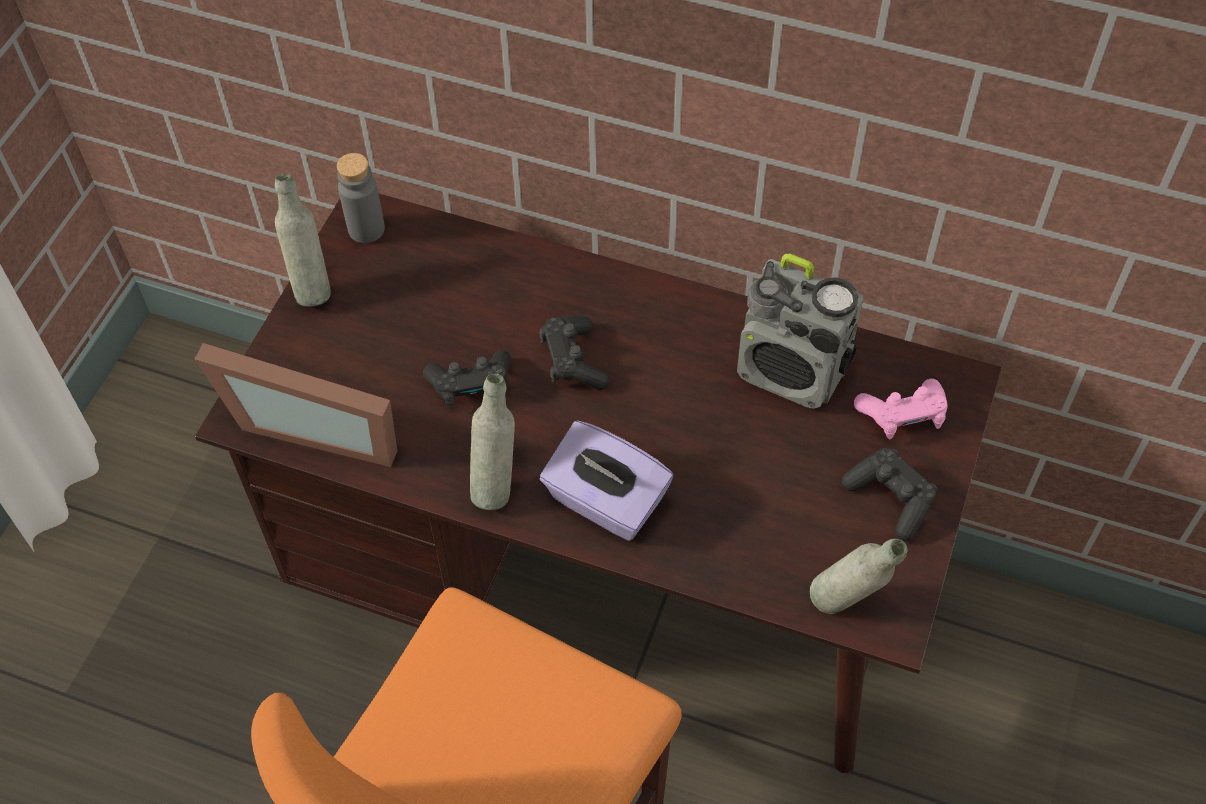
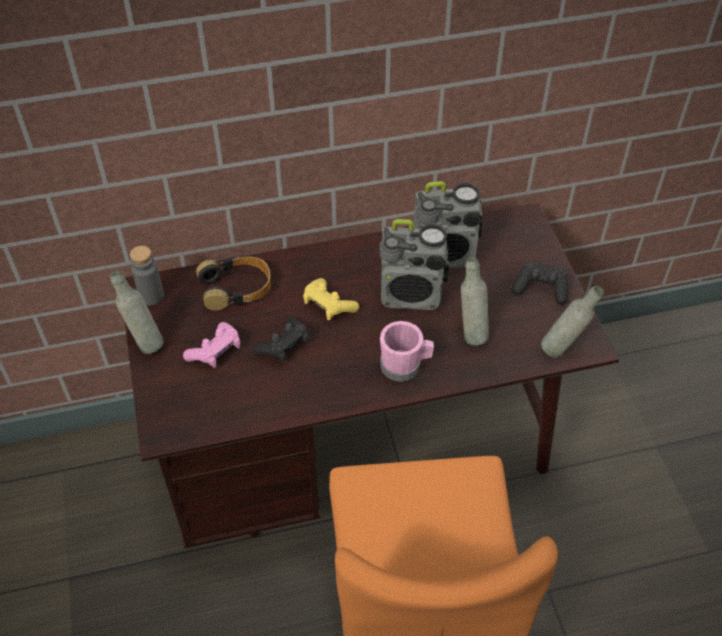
camera: 35 degrees left, 5 degrees down
picture frame [195,343,397,467] -> none
grey bottle [470,373,515,510] -> grey bottle moved to [461,257,489,346]
black game controller [539,316,609,390] -> yellow game controller [303,278,359,320]
purple tissue box [540,420,673,541] -> pink mug [380,321,434,382]
pink game controller [854,379,948,439] -> pink game controller moved to [183,322,240,368]
none -> headphones [196,257,271,311]
none -> radio [379,219,449,310]

